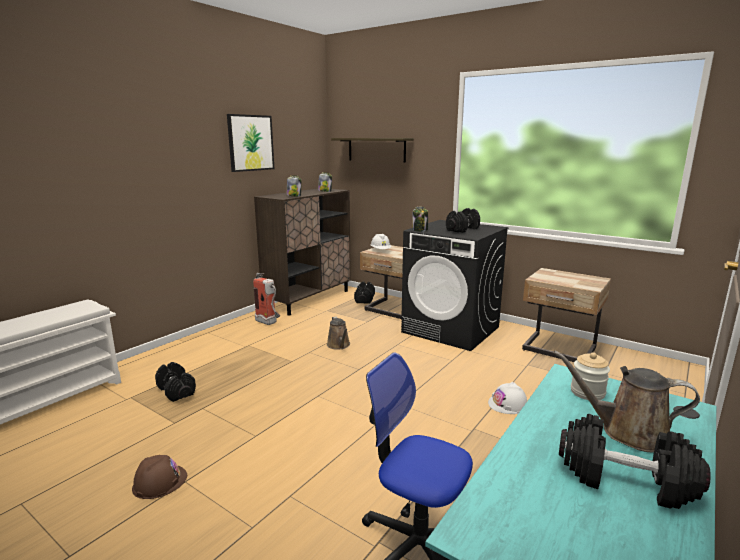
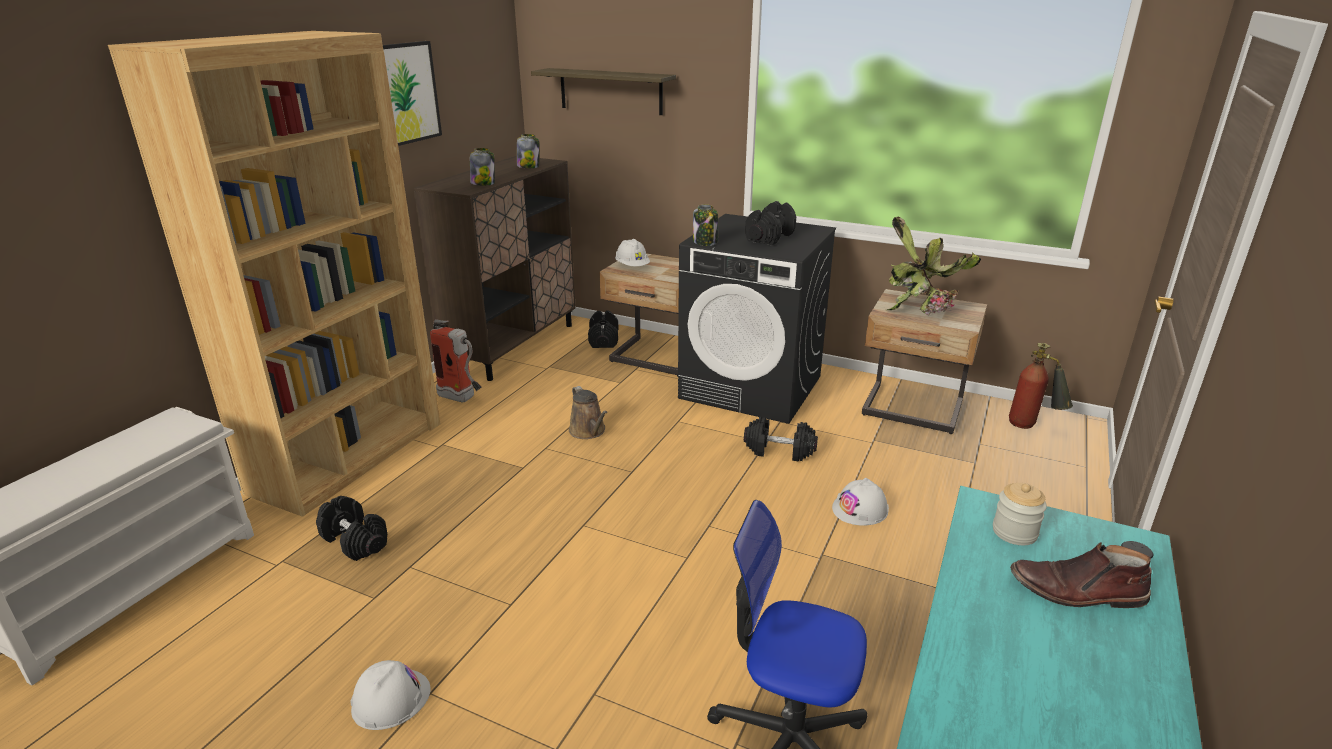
camera: 10 degrees left, 10 degrees up
brown hard hat [132,455,187,499] -> white hard hat [350,660,431,730]
brown watering can [554,351,700,453] -> brown boot [1010,542,1152,608]
black dumbbell [559,414,711,509] -> black dumbbell moved to [744,417,818,461]
none -> brown bookcase [108,31,440,517]
none -> potted plant [887,217,981,315]
none -> fire extinguisher [1009,343,1073,429]

